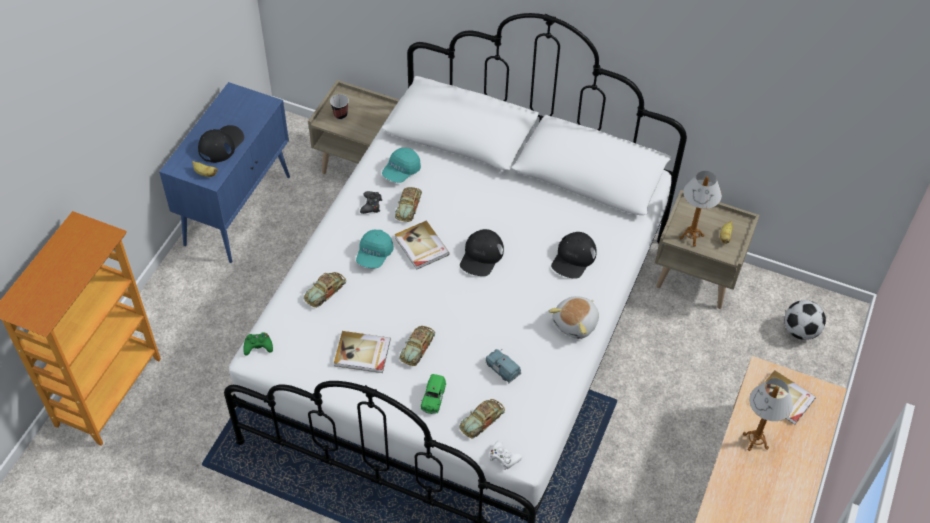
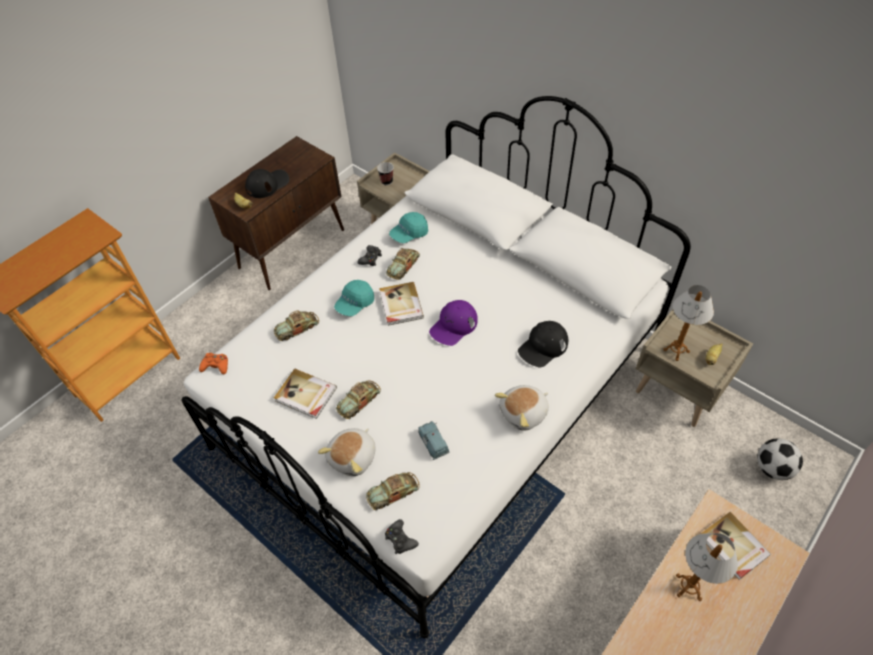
camera: 20 degrees right, 0 degrees up
blue cabinet [159,82,290,263] -> brown cabinet [208,136,344,290]
green game controller [243,332,273,356] -> orange game controller [199,353,228,374]
green toy car [421,374,446,414] -> plush toy [318,428,376,476]
black cap [460,229,504,276] -> purple cap [429,300,478,346]
white game controller [490,440,522,470] -> black game controller [385,519,419,554]

